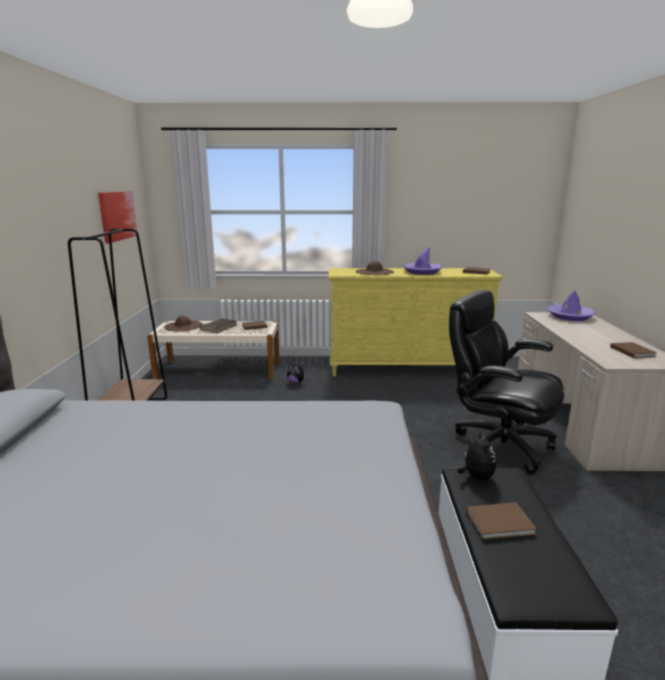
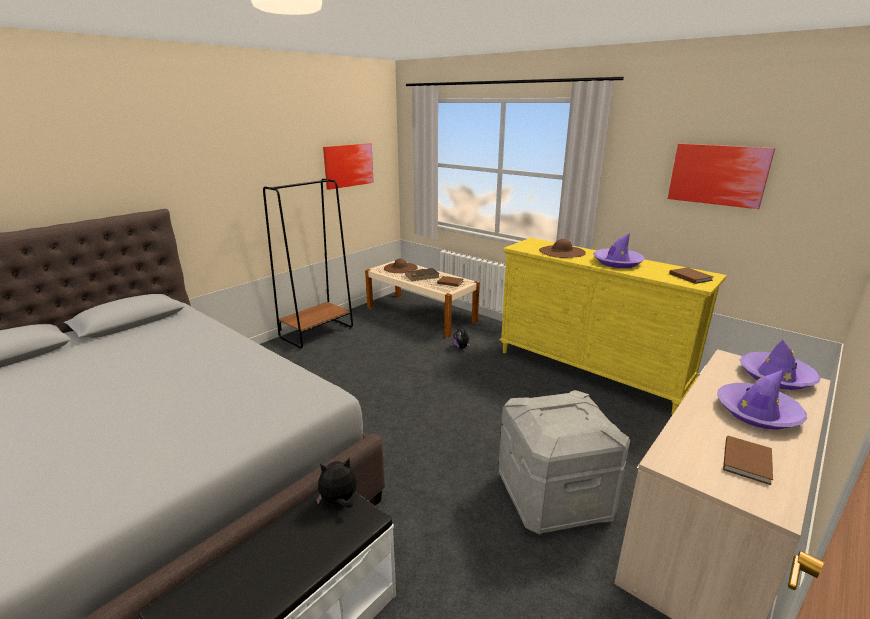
camera: 40 degrees right, 5 degrees up
black office chair [449,290,564,475] -> grey storage box [498,390,630,535]
plush toy [458,432,497,480] -> plush toy turned 150 degrees counterclockwise [316,457,357,508]
brown book [466,502,537,540] -> none
none -> picture [668,144,775,209]
none -> purple hat [717,370,807,429]

